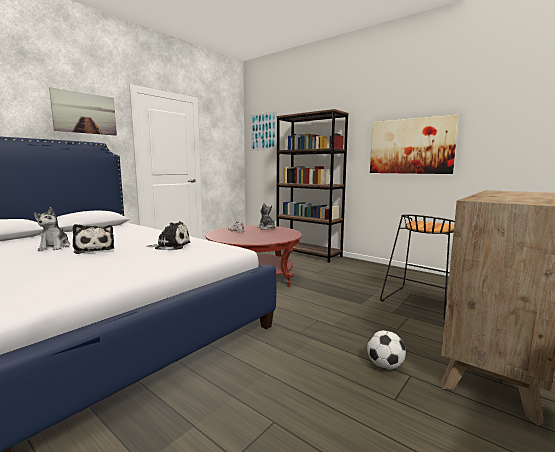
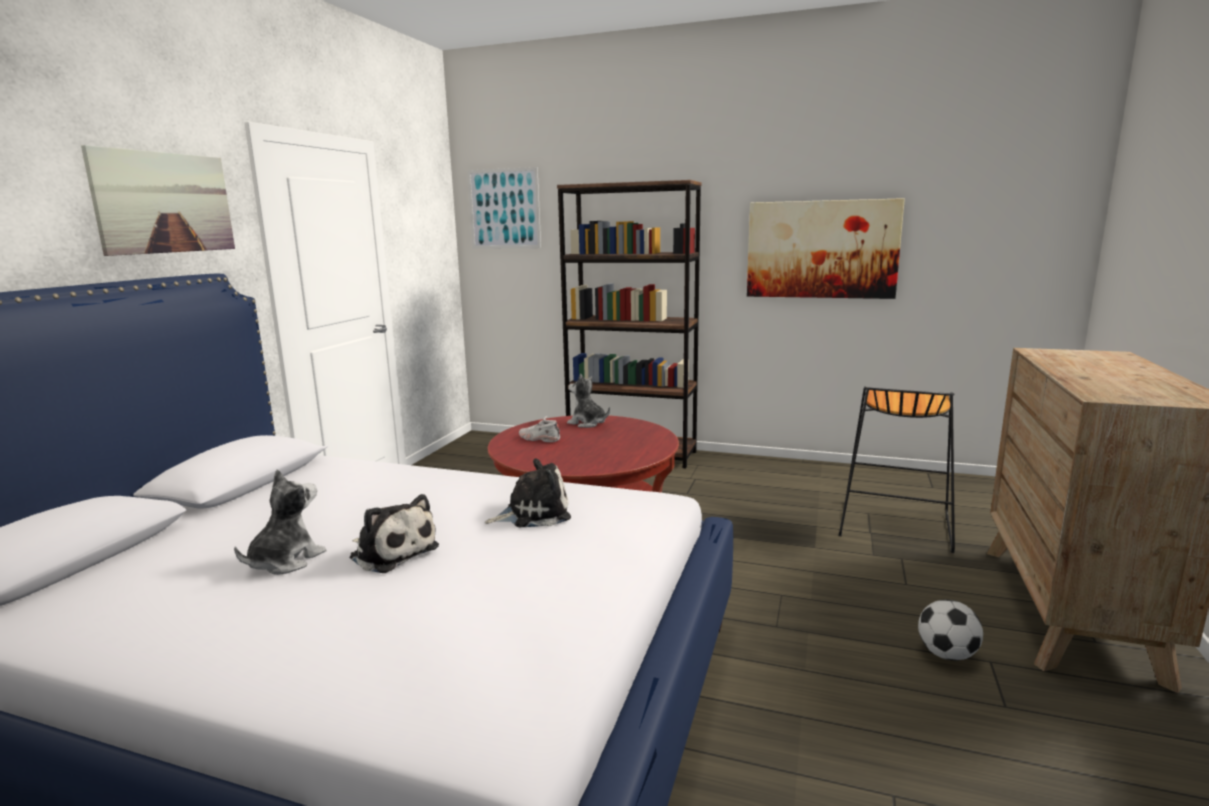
camera: 20 degrees left, 5 degrees up
plush toy [34,207,70,251] -> plush toy turned 120 degrees counterclockwise [234,470,326,575]

